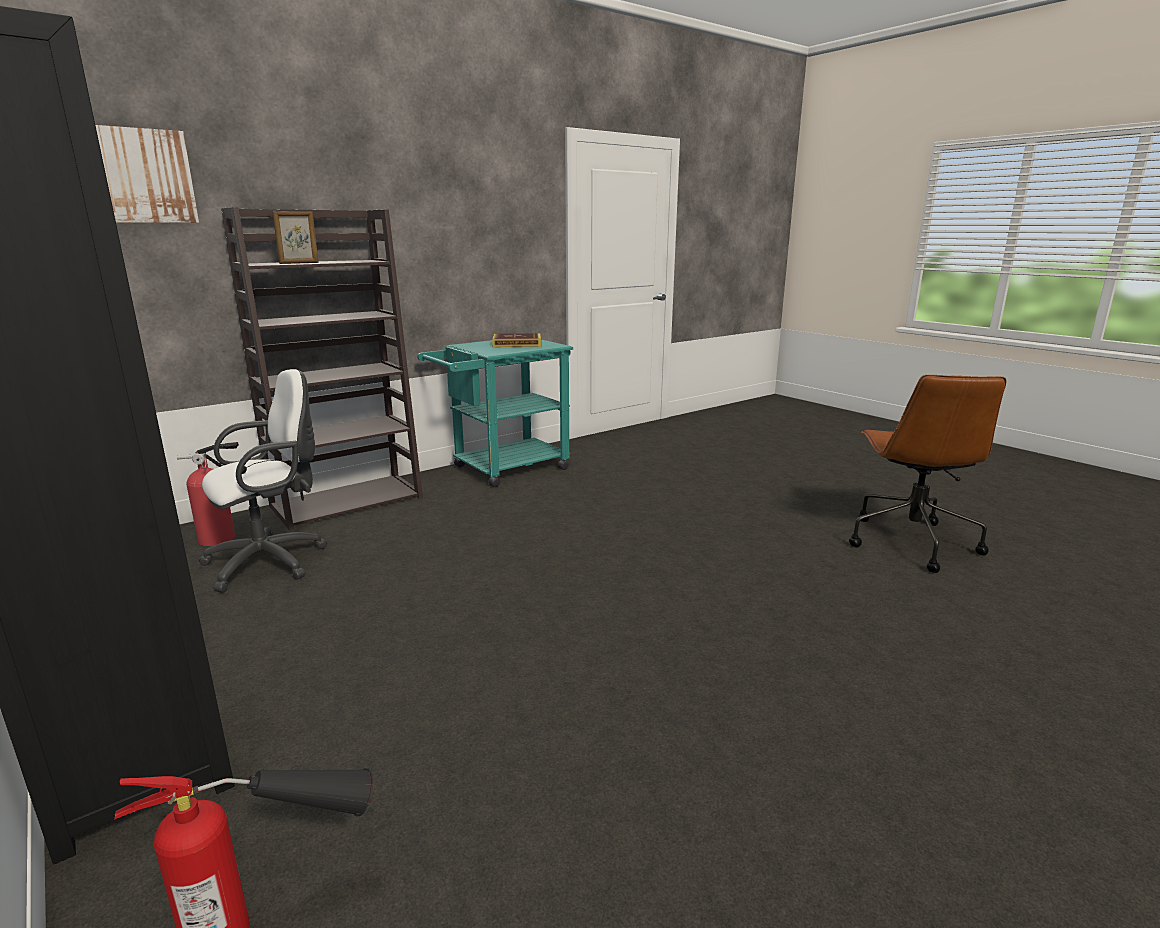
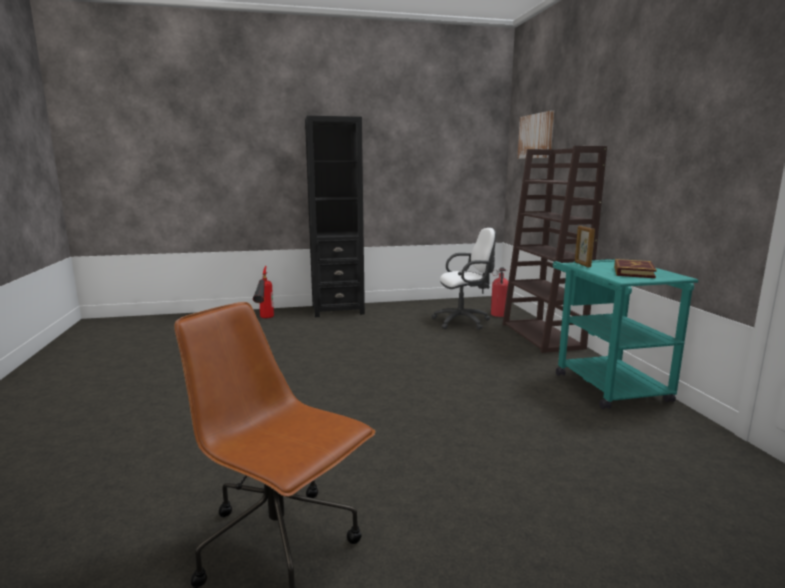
camera: 115 degrees right, 5 degrees down
white office chair [199,369,327,593] -> white office chair turned 90 degrees counterclockwise [431,228,496,330]
picture frame [272,211,318,264] -> picture frame moved to [575,226,595,267]

